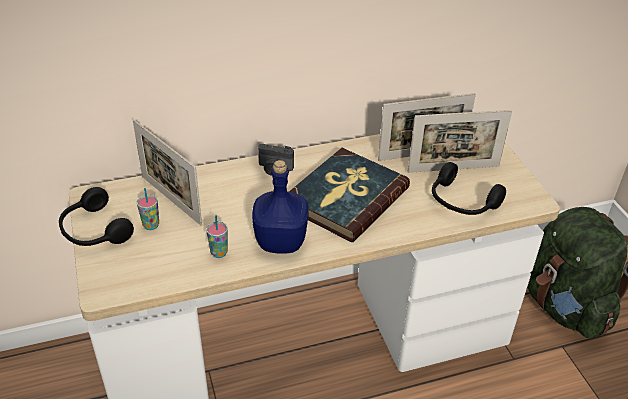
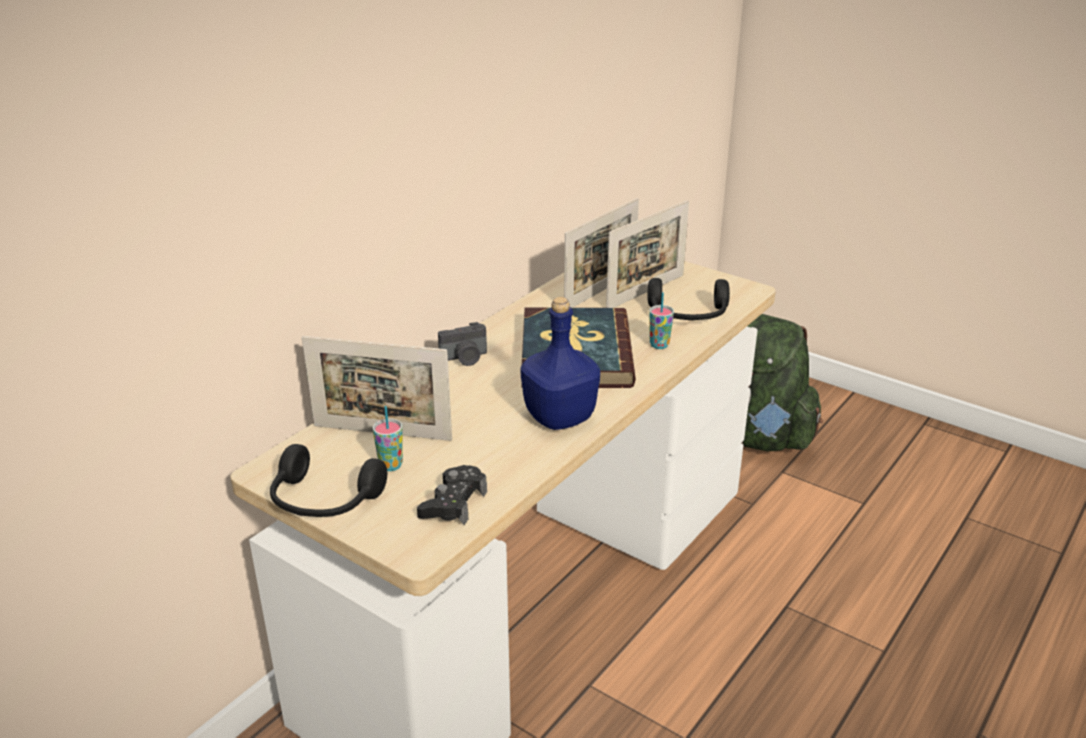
camera: 35 degrees left, 10 degrees down
cup [206,215,228,258] -> cup moved to [649,292,674,349]
none -> black game controller [417,465,487,525]

